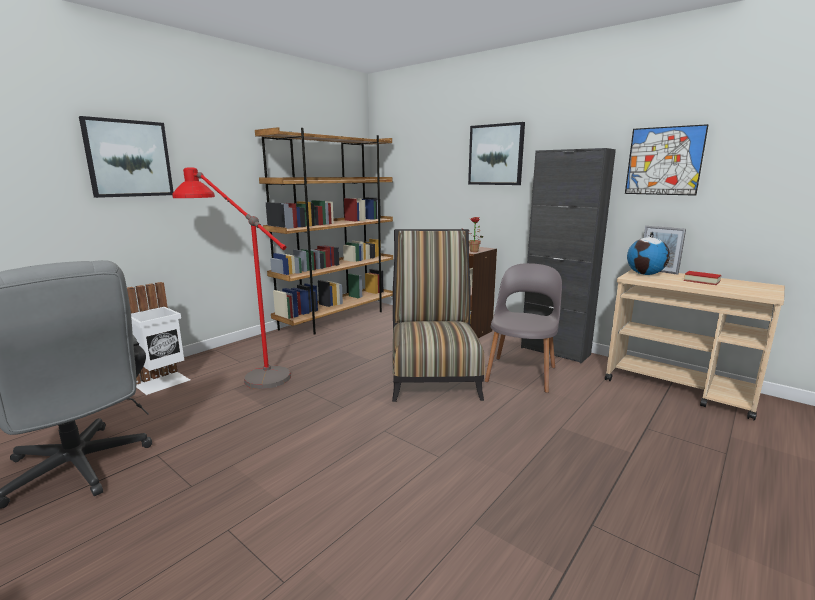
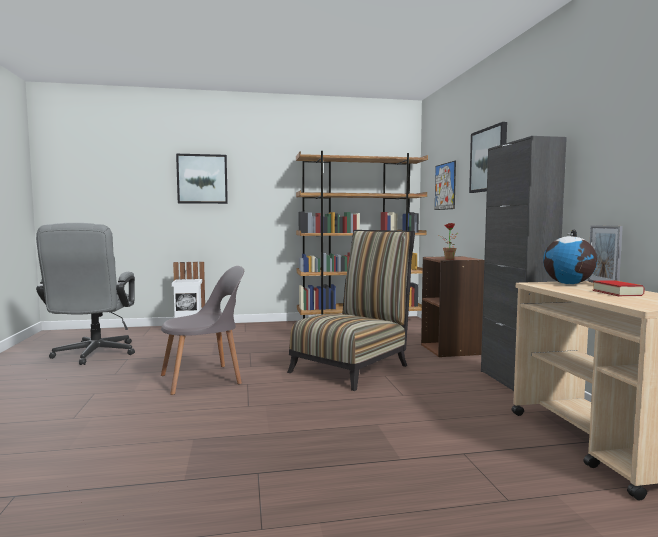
camera: 40 degrees right, 10 degrees down
red floor lamp [172,167,291,389] -> none
grey chair [485,263,562,393] -> grey chair moved to [161,266,244,395]
picture [625,124,709,196] -> picture moved to [435,161,456,210]

